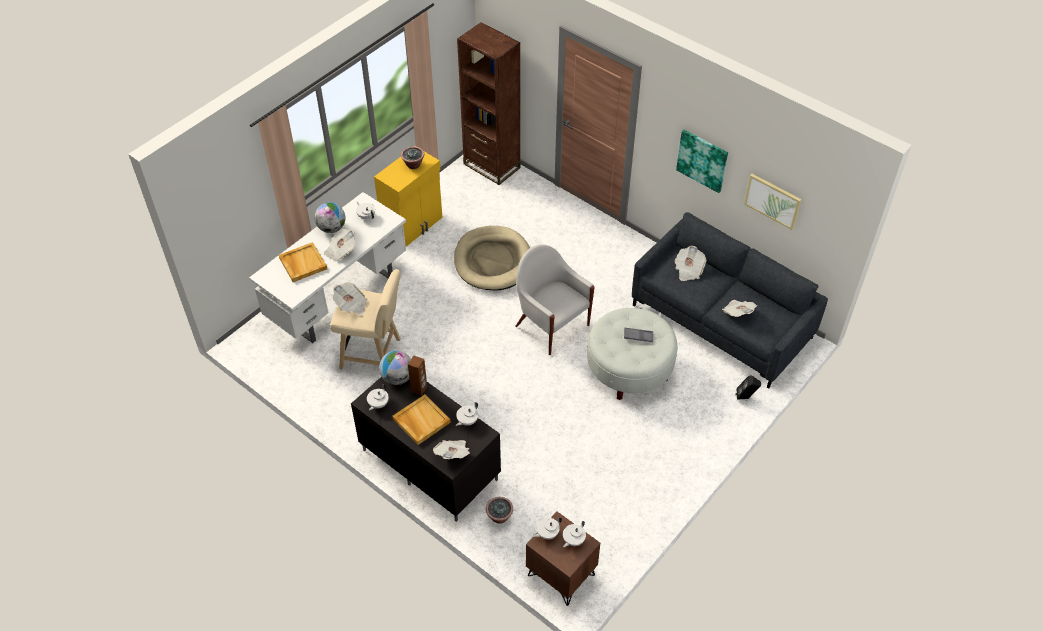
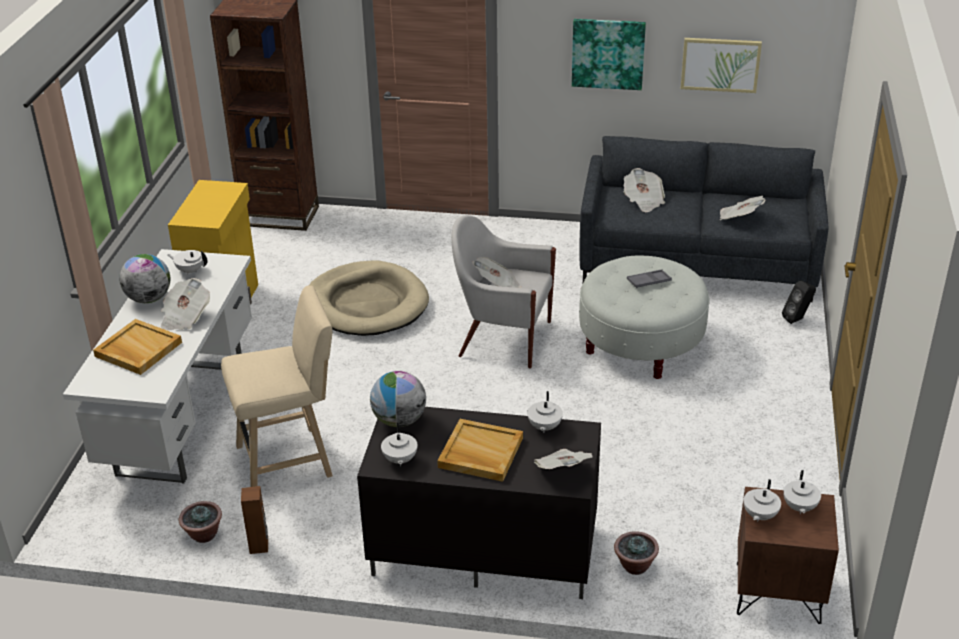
camera: 30 degrees left, 15 degrees down
newspaper [333,282,367,315] -> newspaper moved to [472,257,521,288]
potted plant [401,147,424,169] -> potted plant moved to [179,501,222,543]
brown speaker [408,355,427,396] -> brown speaker moved to [241,486,268,554]

